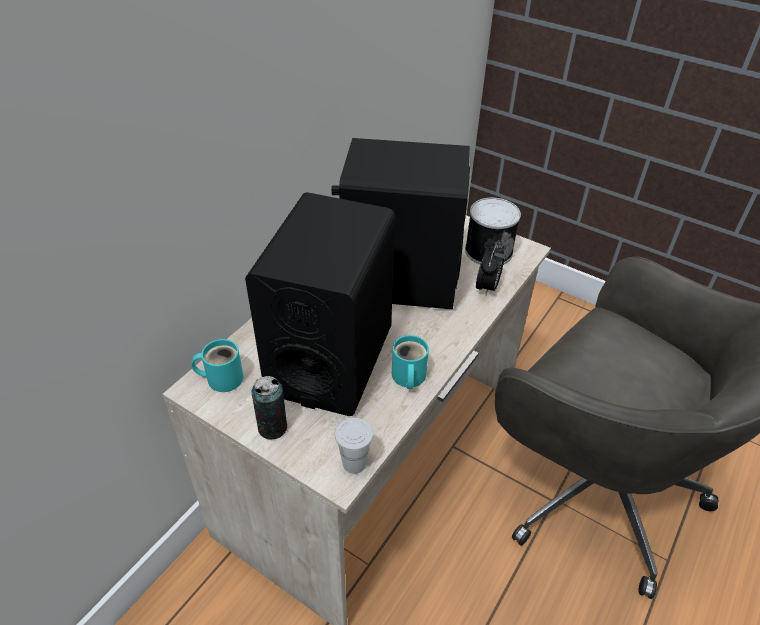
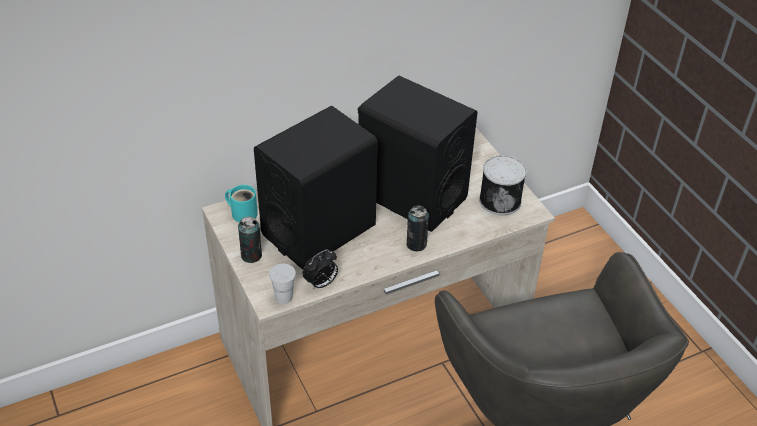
camera: 30 degrees right, 0 degrees up
turquoise mug [392,335,429,389] -> none
alarm clock [476,244,504,295] -> alarm clock moved to [303,249,338,289]
none -> can [407,206,429,252]

